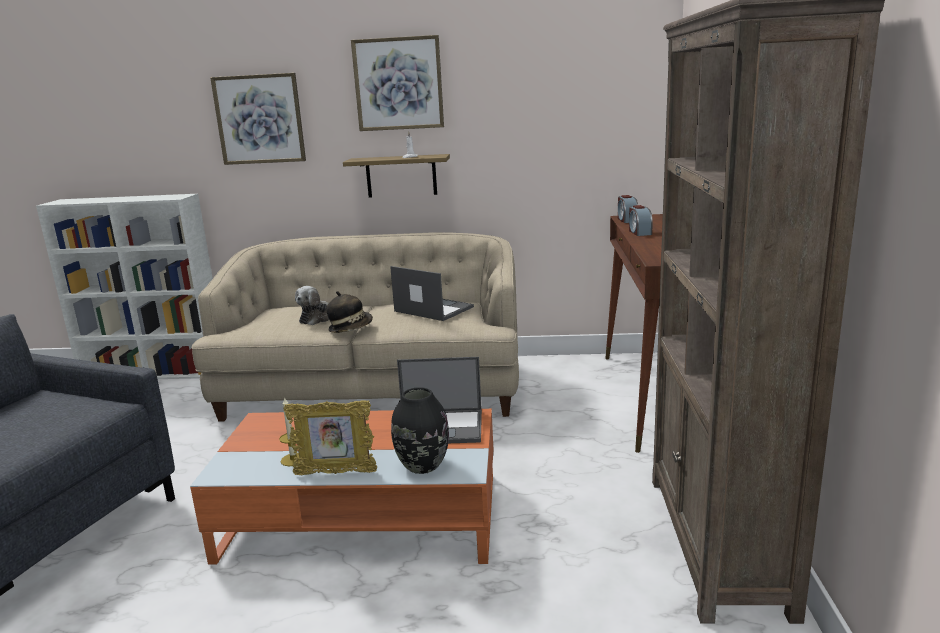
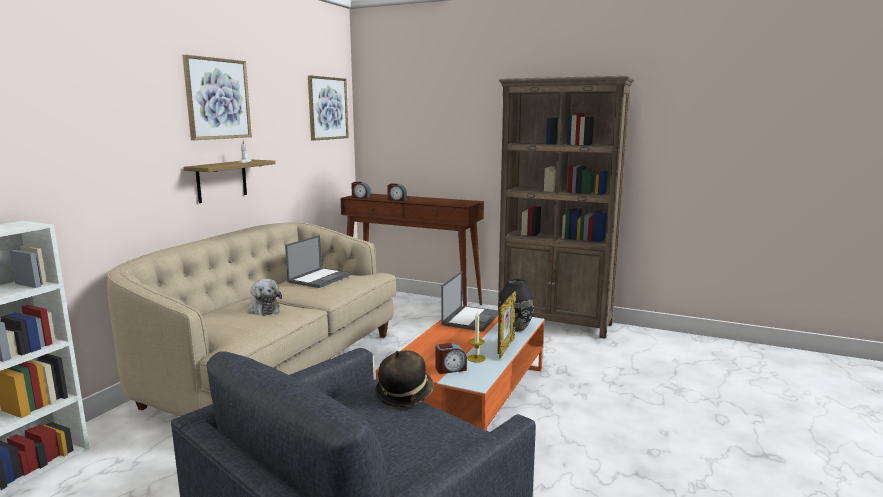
camera: 70 degrees left, 5 degrees down
picture [210,73,306,165] -> picture moved to [308,75,349,141]
hat [327,291,373,333] -> hat moved to [375,350,434,407]
laptop [390,266,474,321] -> laptop turned 150 degrees clockwise [285,235,352,288]
none -> alarm clock [436,343,467,374]

